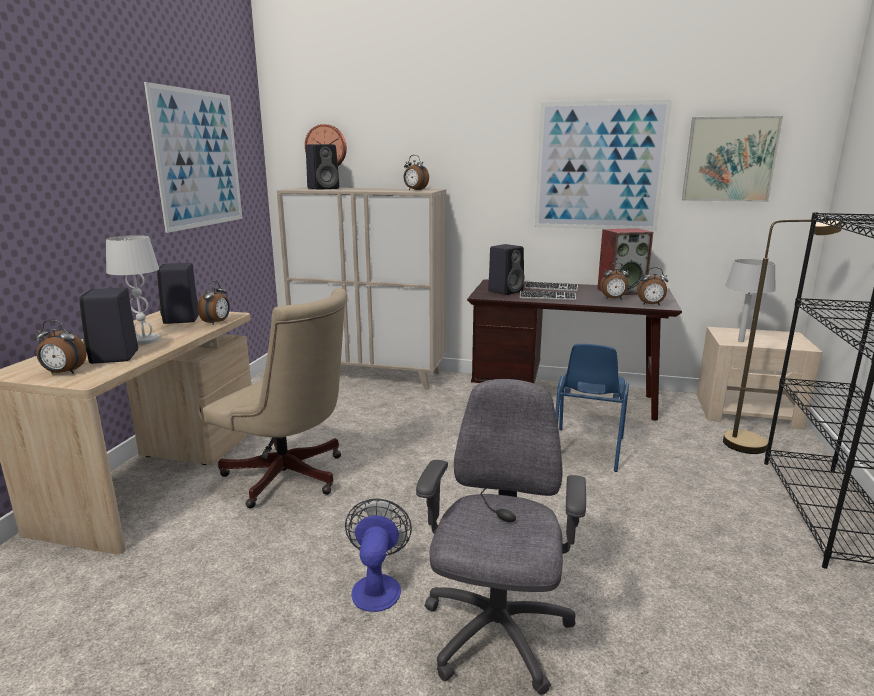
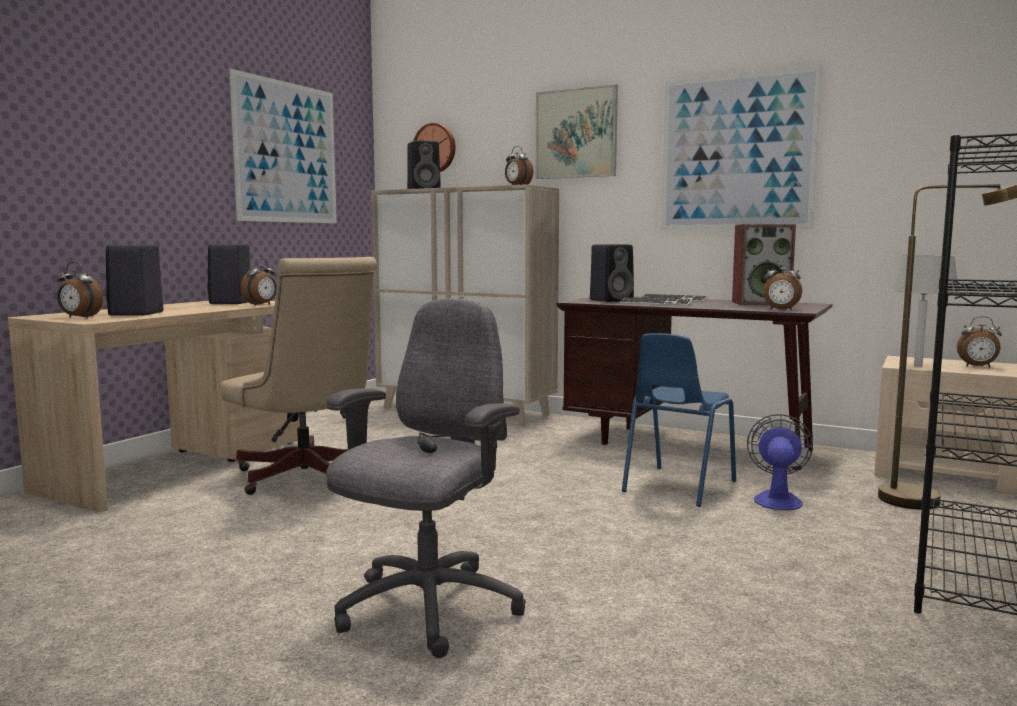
camera: 15 degrees right, 10 degrees down
white table lamp [106,235,160,345] -> none
fan [345,498,412,612] -> fan moved to [747,414,813,510]
alarm clock [600,263,629,300] -> alarm clock moved to [957,316,1002,367]
picture [682,116,783,202] -> picture moved to [536,84,618,179]

